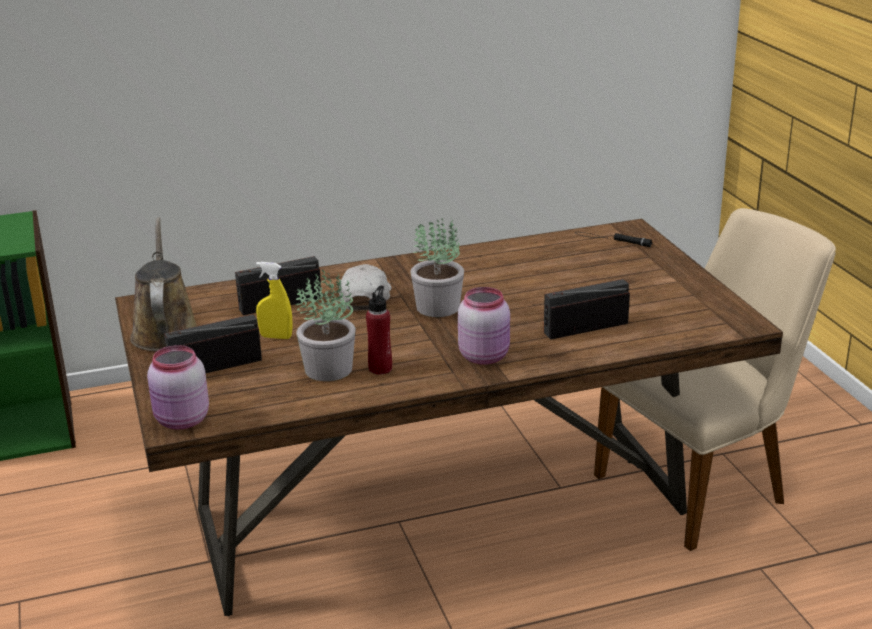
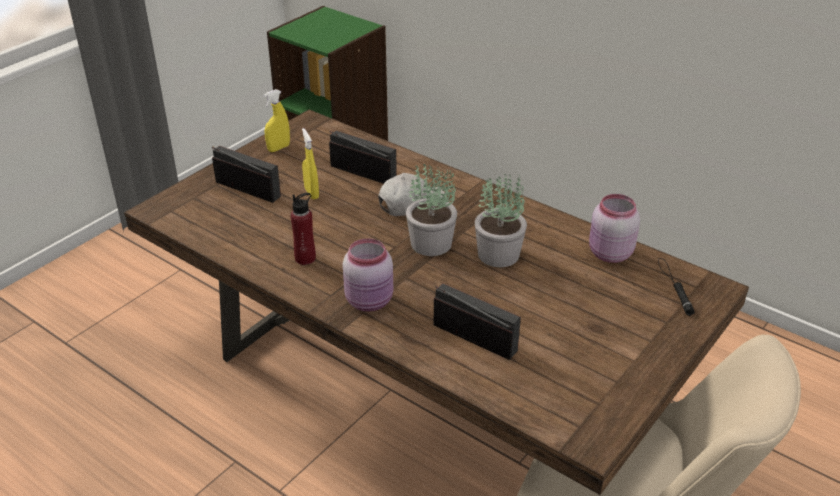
camera: 55 degrees right, 10 degrees up
brown watering can [130,218,197,351] -> yellow spray bottle [263,89,290,152]
pink jar [147,345,209,430] -> pink jar moved to [589,194,640,263]
potted plant [295,270,356,381] -> potted plant moved to [475,174,527,267]

